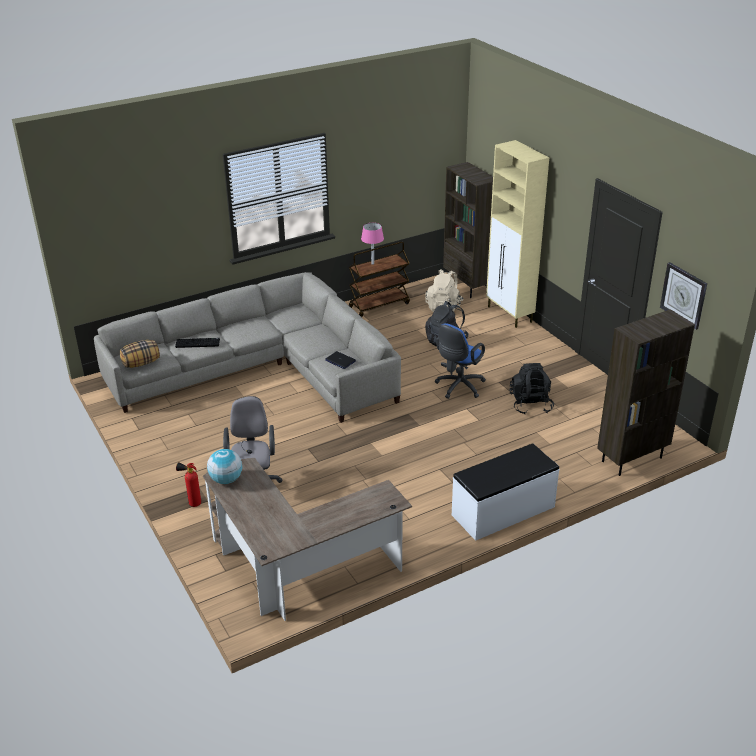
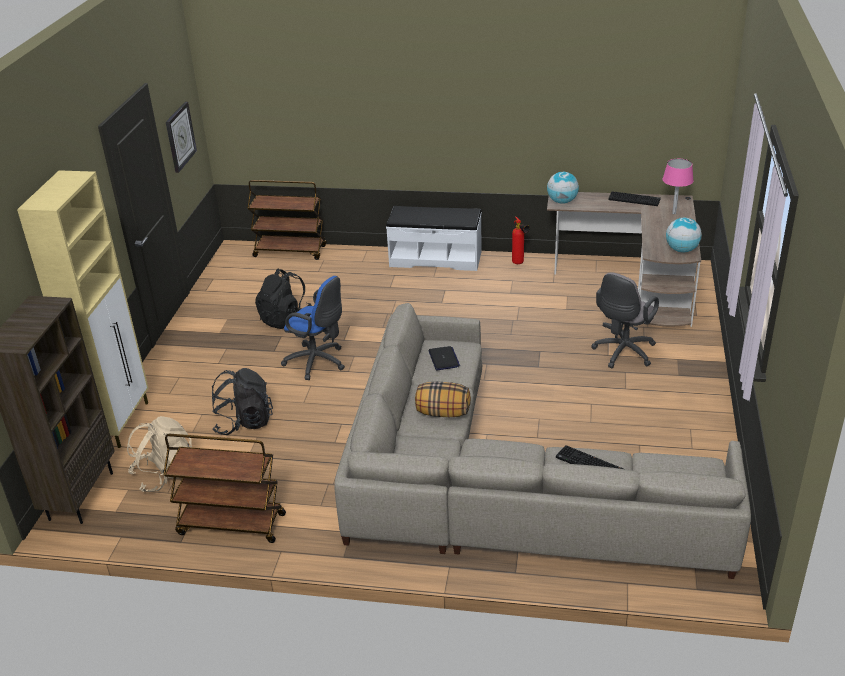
camera: 140 degrees left, 0 degrees up
pillow [120,340,160,368] -> pillow moved to [415,382,471,417]
fire extinguisher [176,462,201,507] -> fire extinguisher moved to [512,217,530,264]
pink table lamp [361,223,384,265] -> pink table lamp moved to [662,159,694,214]
blue office chair [435,323,486,399] -> blue office chair turned 45 degrees clockwise [281,276,345,380]
brown bookcase [597,309,695,476] -> brown cart [247,180,327,260]
none -> globe [547,172,579,204]
none -> keyboard [608,191,661,206]

